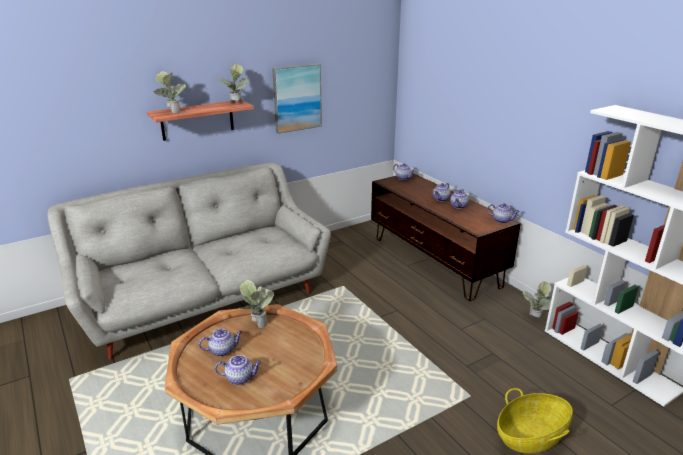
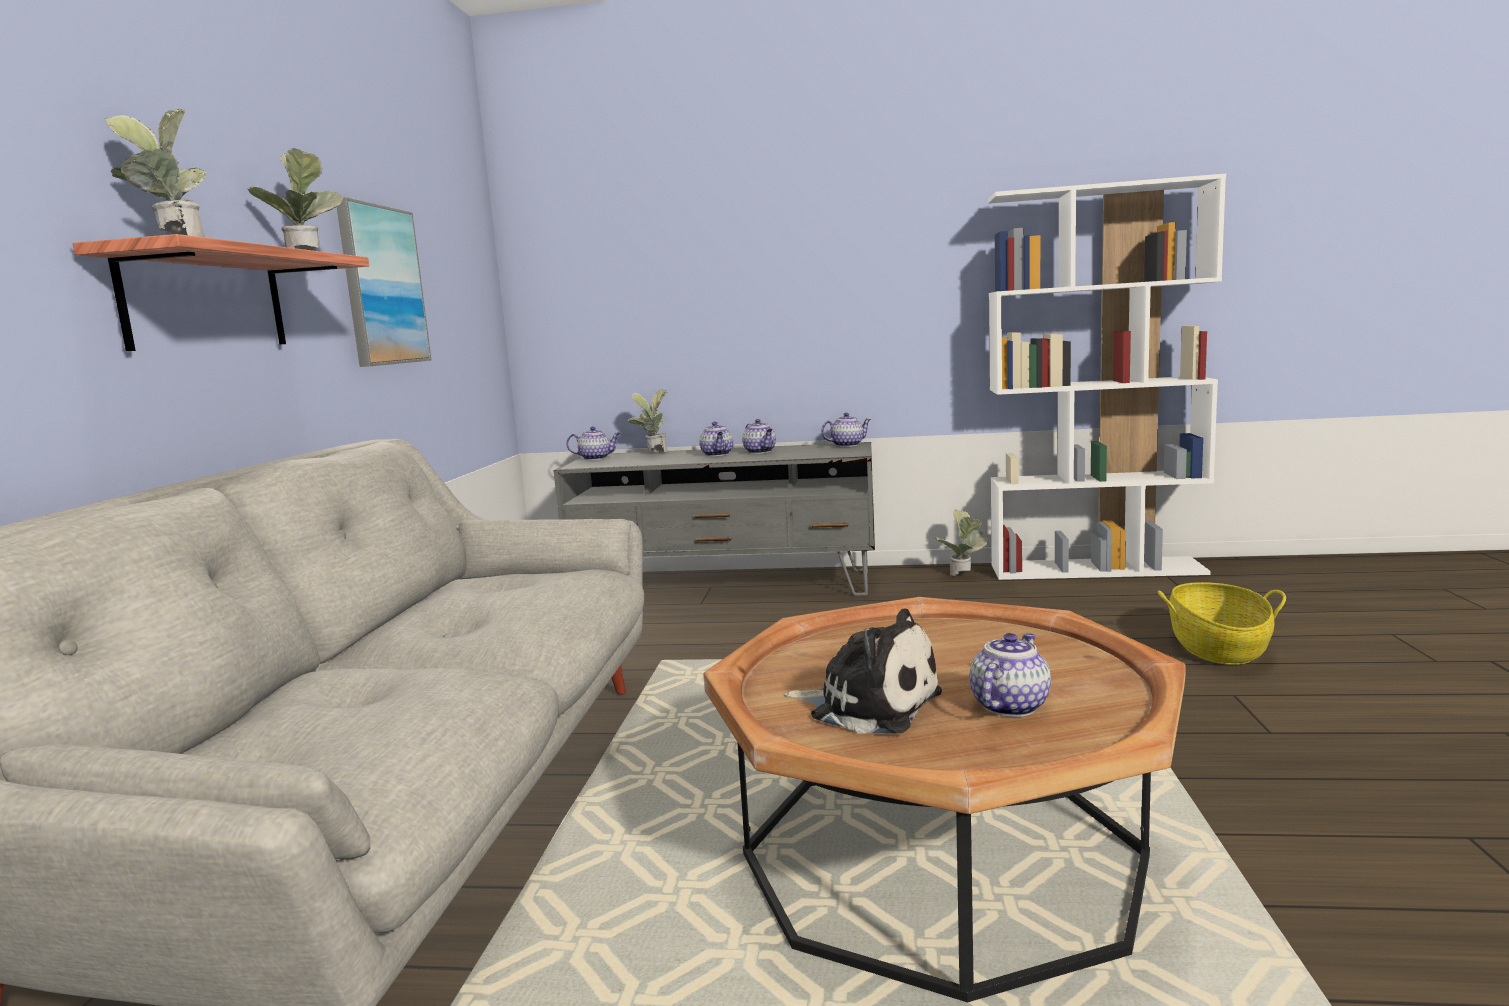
camera: 50 degrees left, 15 degrees down
teapot [199,329,242,356] -> plush toy [784,608,942,734]
potted plant [239,280,274,328] -> potted plant moved to [627,389,668,453]
brown tv stand [371,173,521,301] -> grey tv stand [553,442,875,596]

